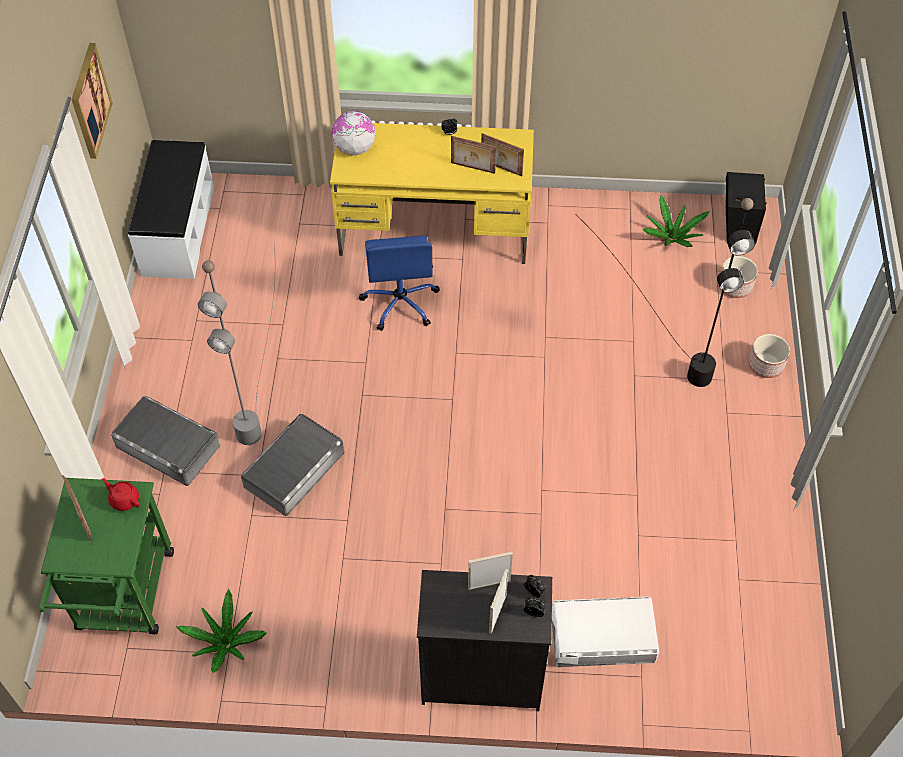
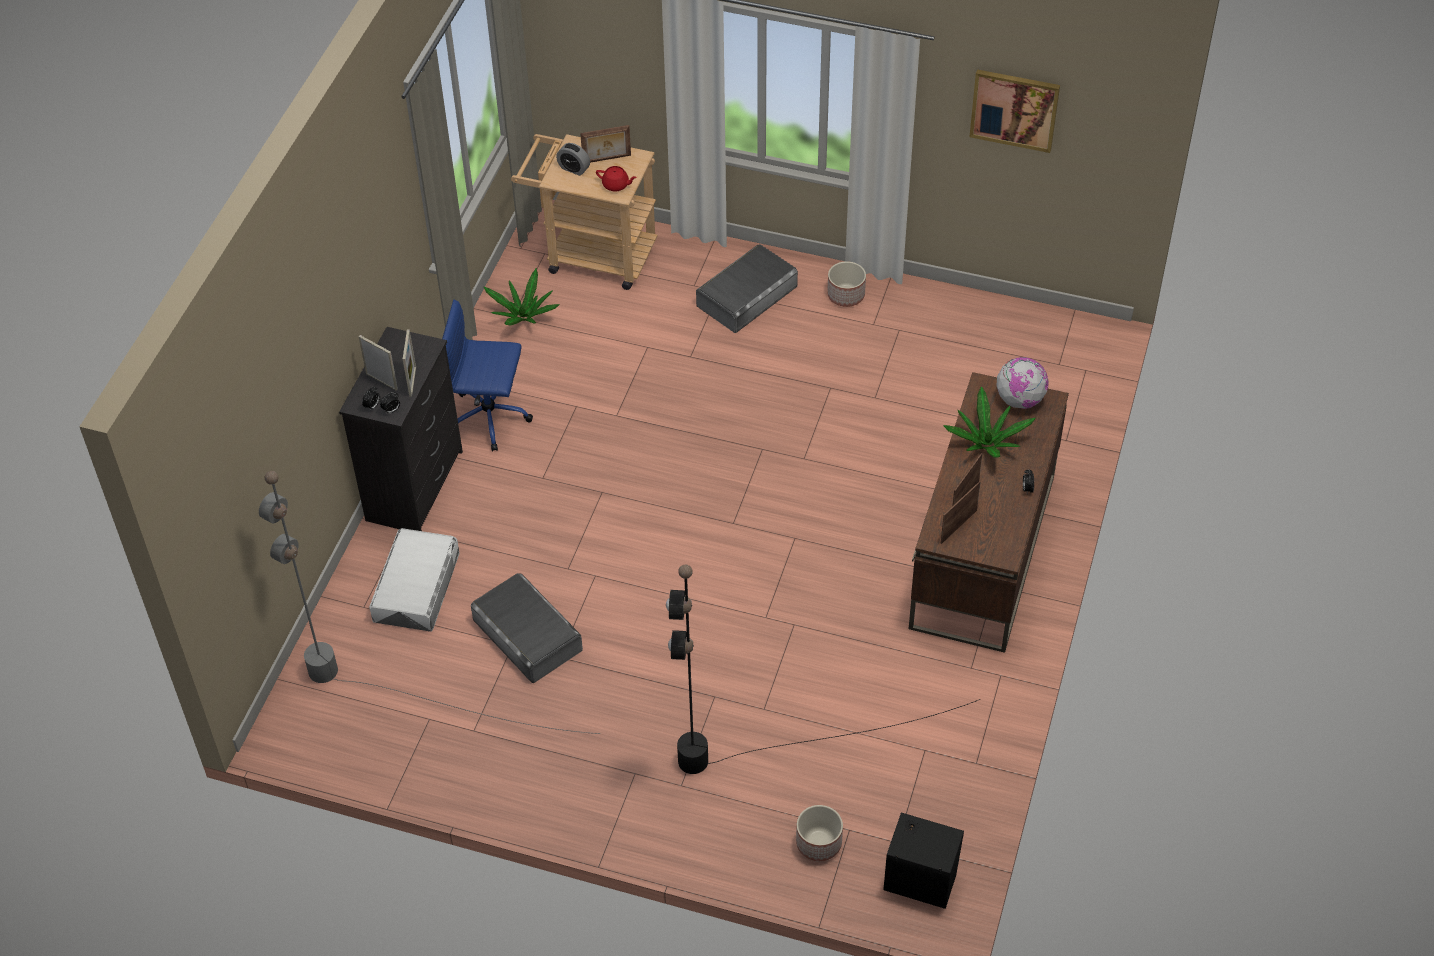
camera: 105 degrees right, 5 degrees down
green cart [39,478,174,634] -> beige cart [511,134,658,290]
red teapot [102,478,140,511] -> red teapot turned 60 degrees clockwise [596,166,637,191]
white bench [128,140,214,279] -> none
grey floor lamp [198,244,275,445] -> grey floor lamp moved to [259,471,600,734]
grey storage box [241,414,344,516] -> grey storage box moved to [471,573,583,683]
yellow desk [330,123,534,264] -> brown desk [909,372,1069,653]
blue office chair [359,235,440,331] -> blue office chair moved to [442,300,533,452]
potted plant [642,195,709,247] -> potted plant moved to [943,386,1036,458]
planter [748,334,790,378] -> planter moved to [827,261,866,307]
none -> alarm clock [556,143,590,176]

